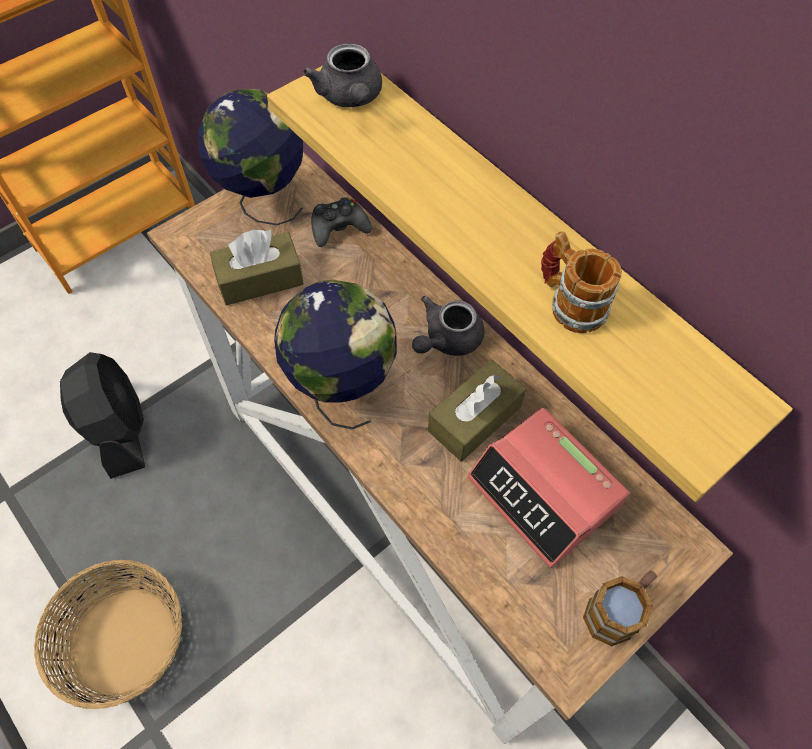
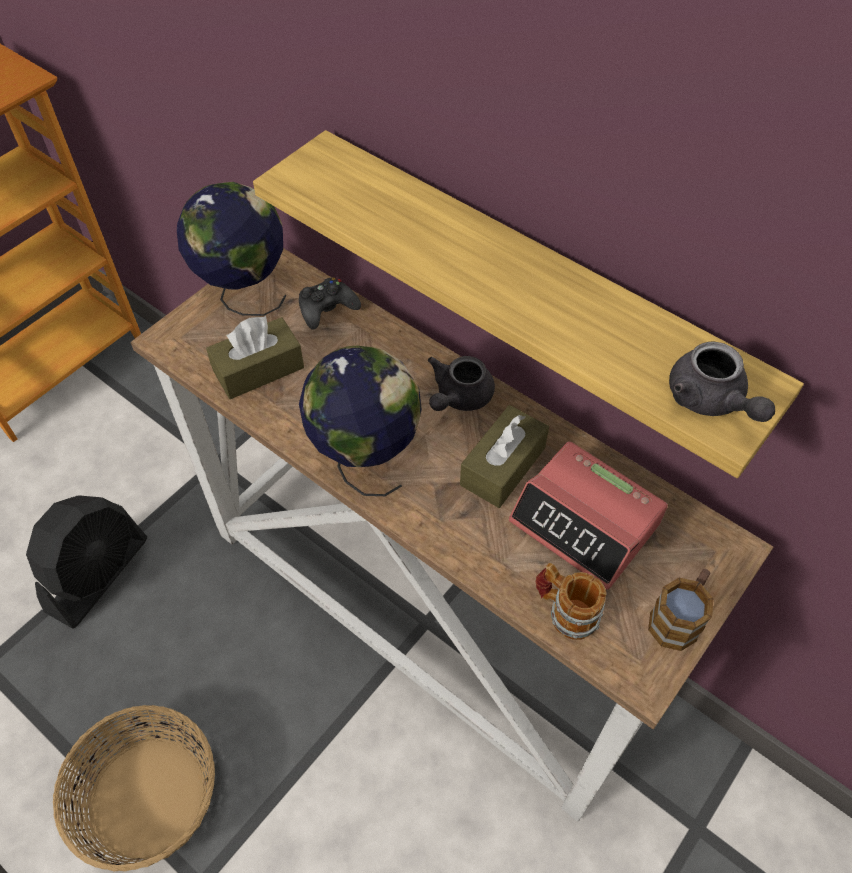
camera: 10 degrees left, 5 degrees down
black fan [60,352,145,479] -> black fan turned 60 degrees clockwise [26,495,147,629]
grey teapot [303,44,382,107] -> grey teapot moved to [669,341,775,422]
mug [541,231,622,333] -> mug moved to [535,563,607,640]

